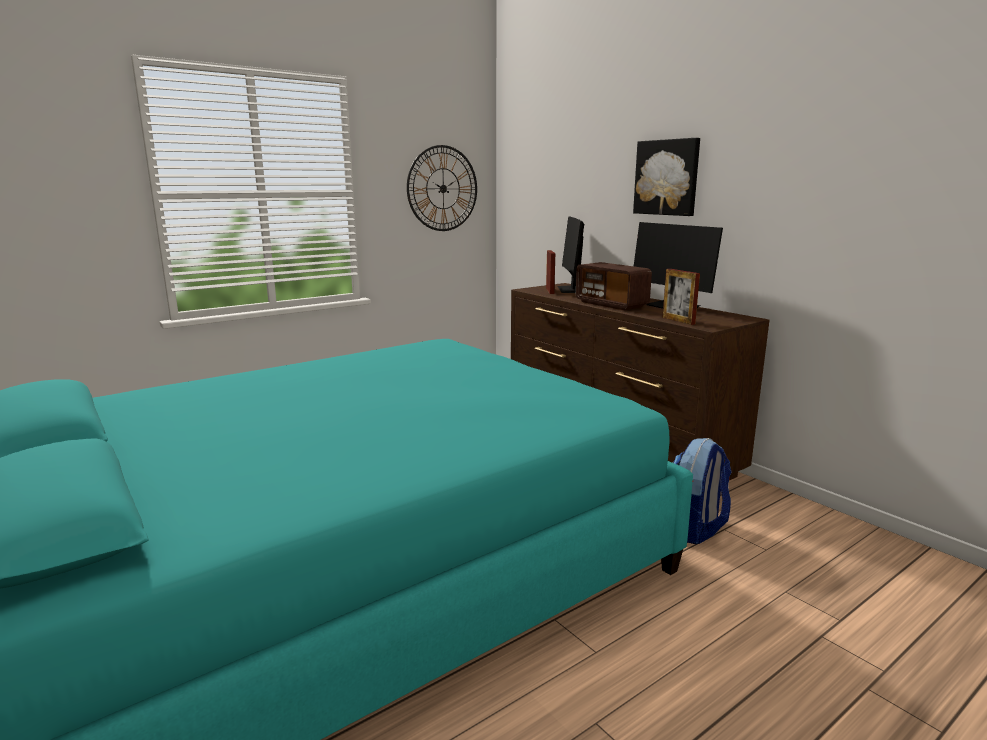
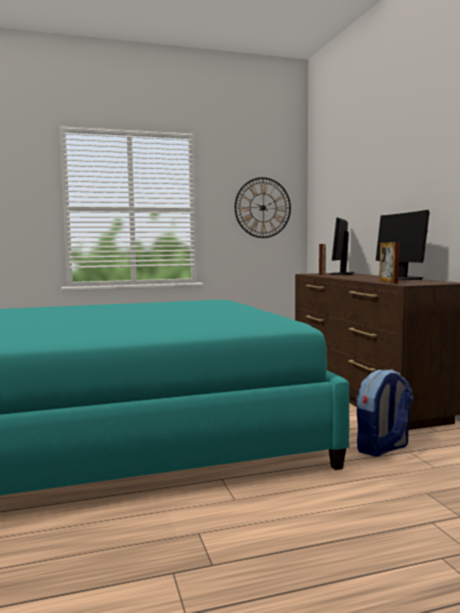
camera: 20 degrees right, 10 degrees down
radio [576,262,652,310] -> none
picture [633,138,700,216] -> none

